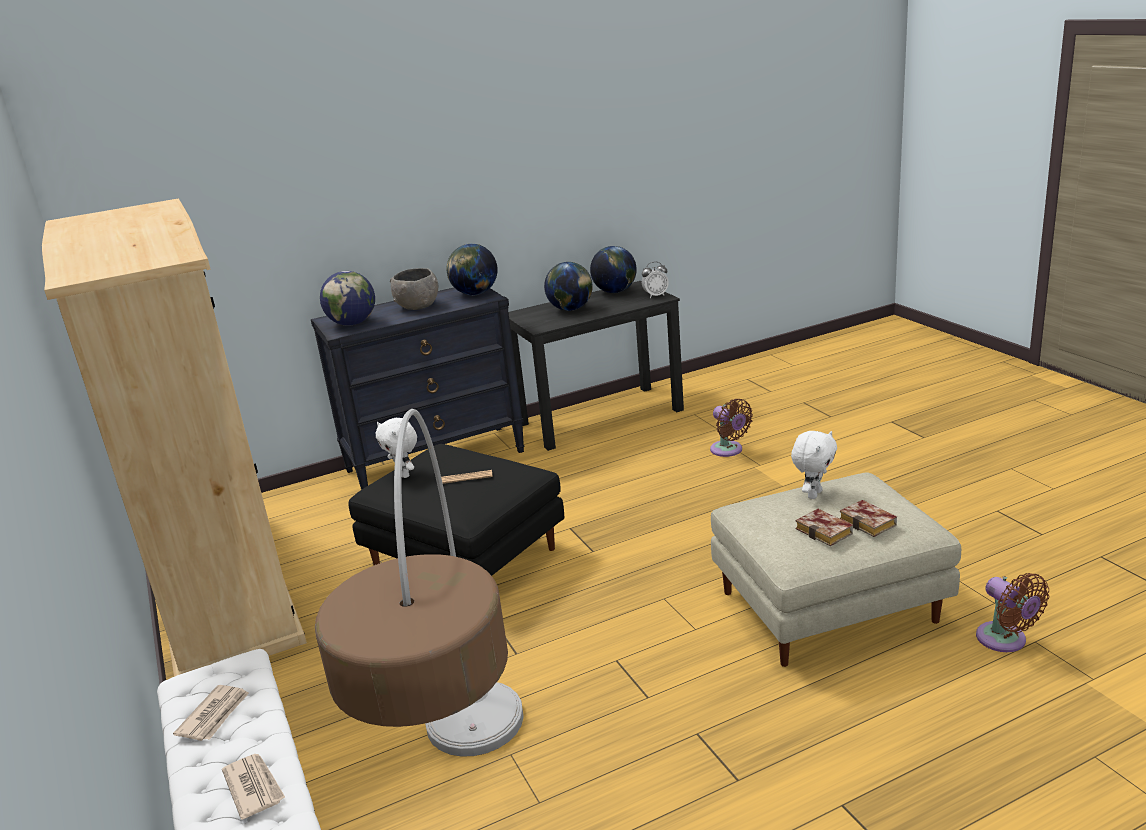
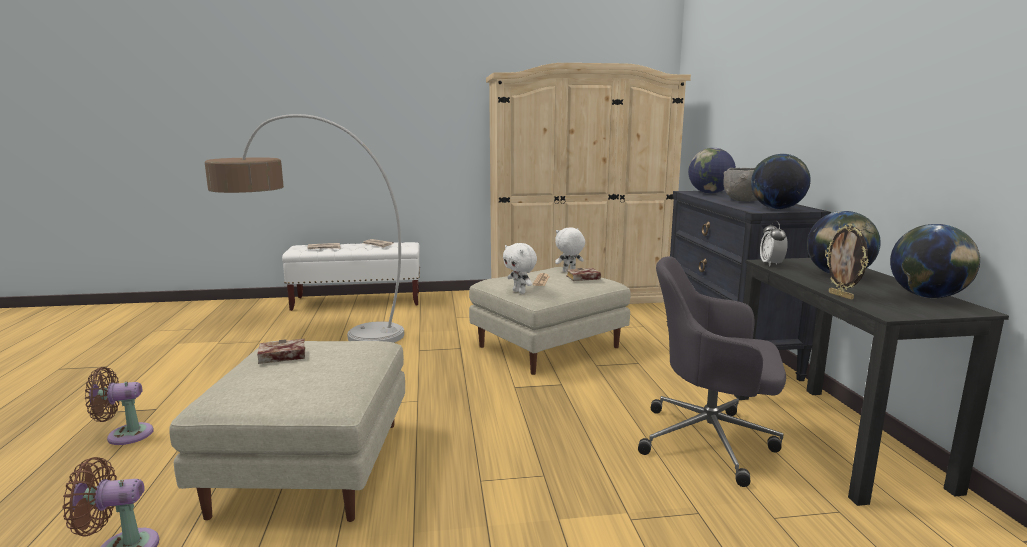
camera: 105 degrees right, 10 degrees down
black ottoman [348,444,564,576] -> beige ottoman [469,267,631,375]
alarm clock [642,262,669,298] -> alarm clock moved to [760,221,788,266]
brown fan [710,399,753,457] -> brown fan moved to [85,367,154,445]
white plush toy [791,431,837,499] -> white plush toy moved to [503,243,537,294]
book [839,500,897,537] -> book moved to [566,268,601,281]
none -> grey office chair [638,256,786,487]
none -> picture frame [825,224,869,300]

